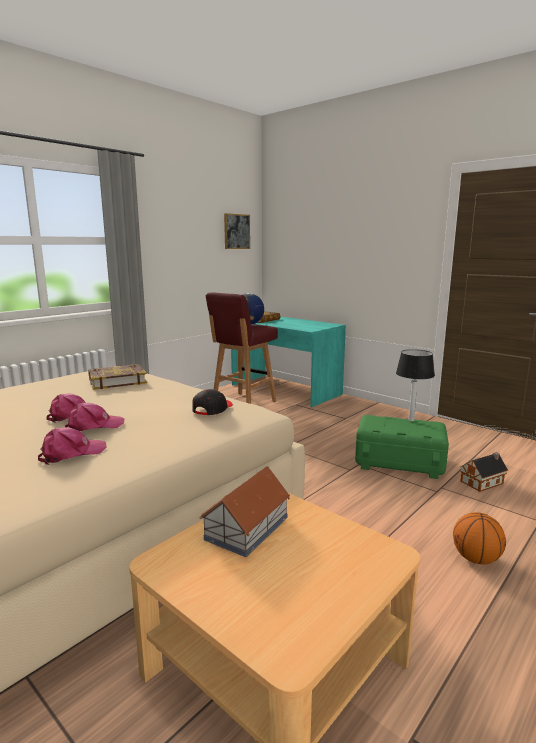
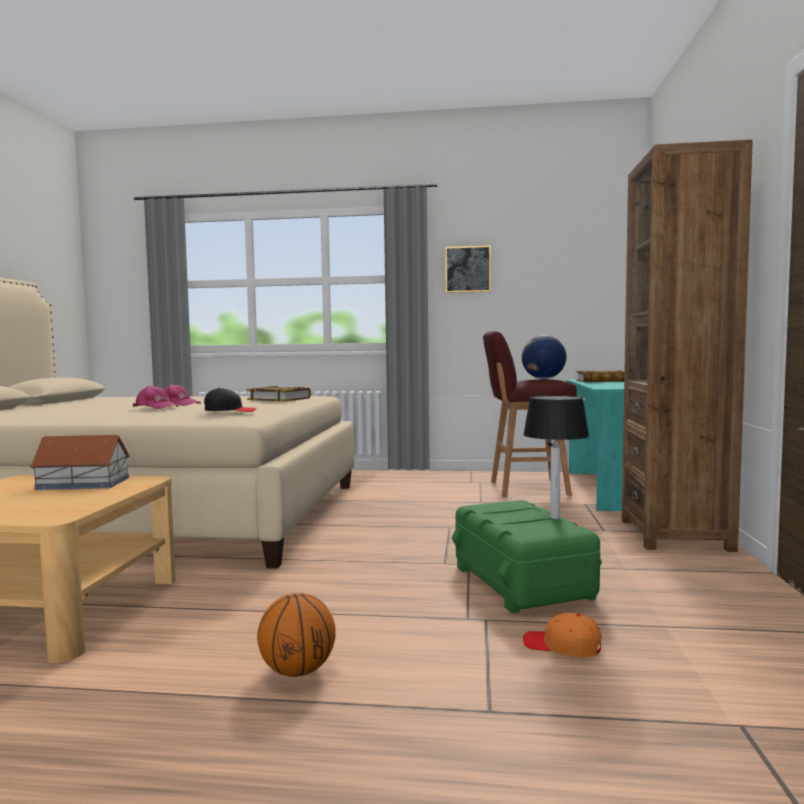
camera: 55 degrees right, 10 degrees down
pink cap [38,427,107,465] -> none
picture [224,213,250,249] -> picture moved to [445,245,491,293]
toy house [460,452,508,492] -> orange cap [523,612,602,658]
none -> brown bookcase [622,140,753,552]

